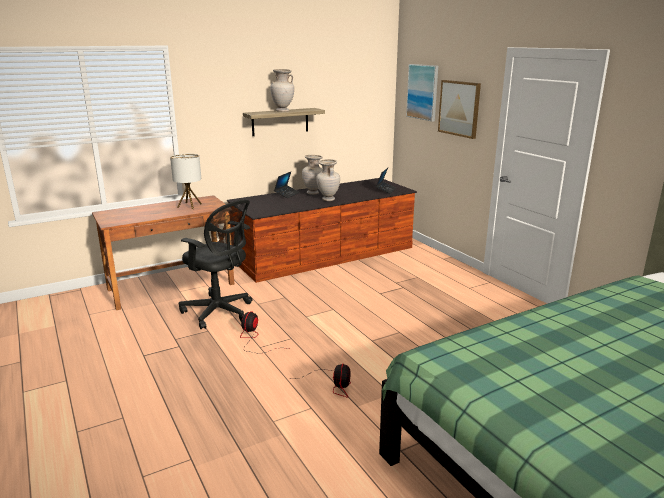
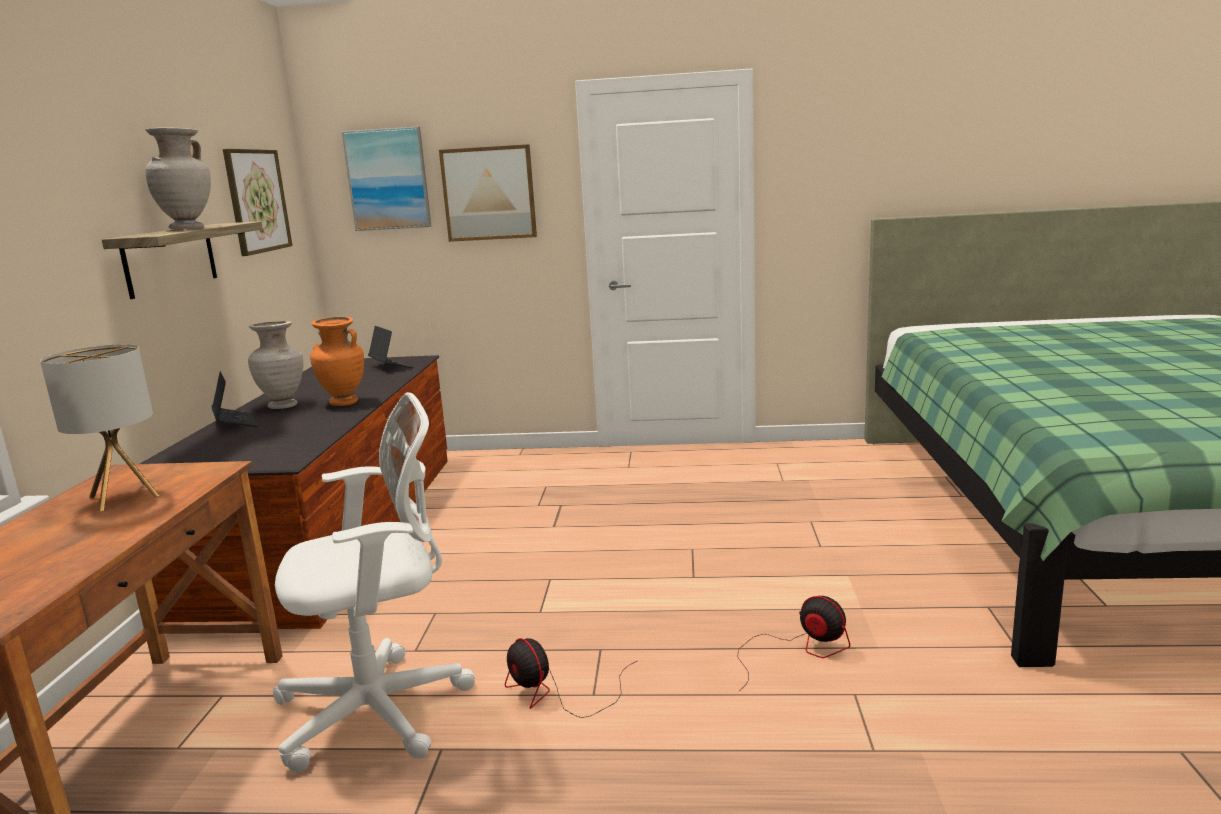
camera: 55 degrees left, 5 degrees down
black office chair [179,200,252,330] -> white office chair [273,392,475,772]
beige vase [316,159,340,201] -> orange vase [310,317,364,406]
none -> picture [223,149,292,256]

